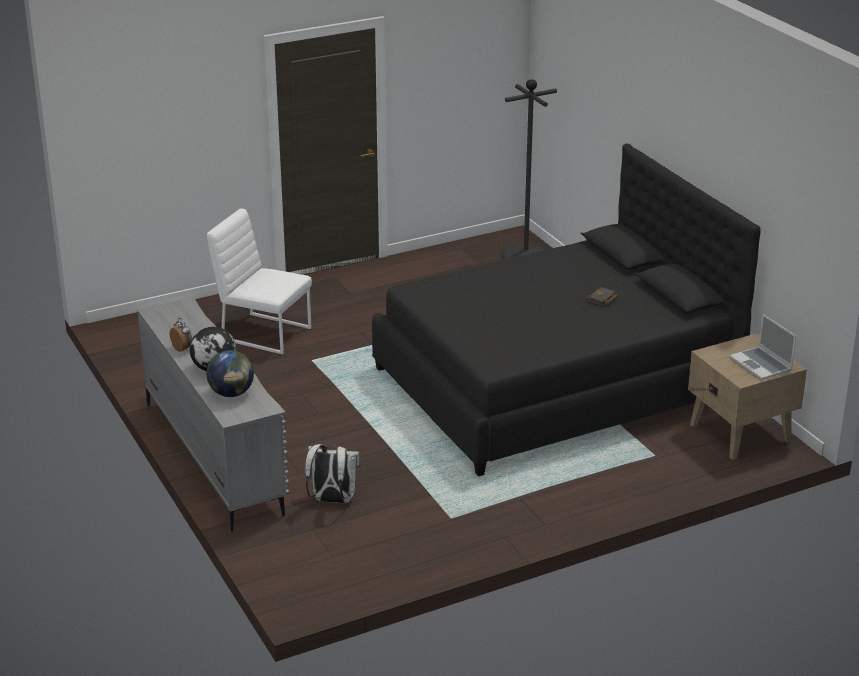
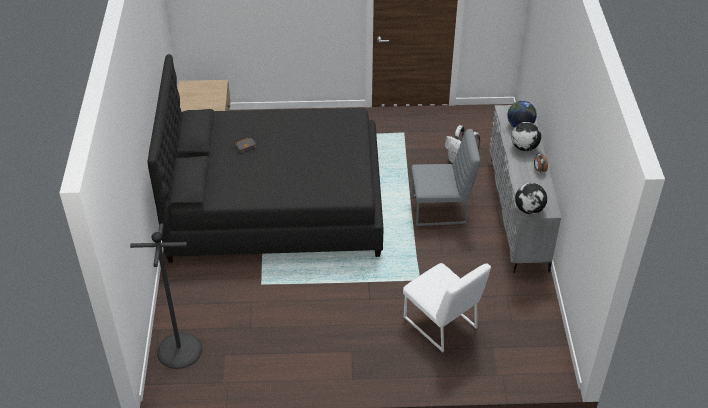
camera: 155 degrees left, 15 degrees up
laptop [730,314,796,380] -> none
none -> grey chair [411,129,480,226]
none -> globe [515,183,547,214]

